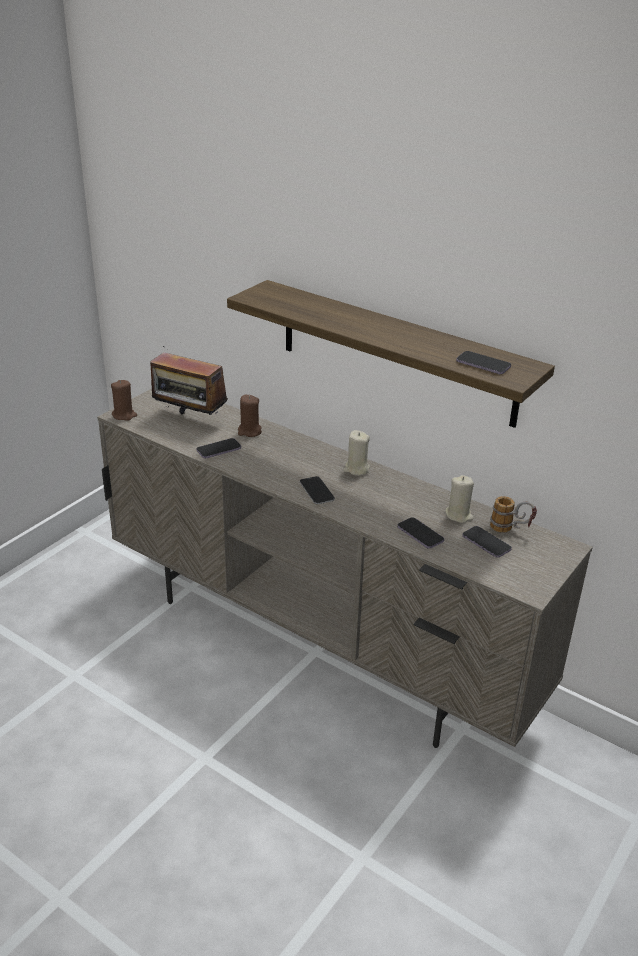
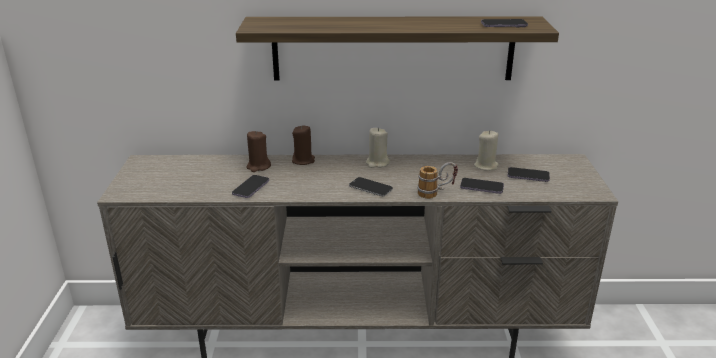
camera: 35 degrees left, 5 degrees down
brown candle [111,380,137,421] -> brown candle moved to [292,125,315,165]
radio [150,346,228,417] -> none
mug [490,496,537,533] -> mug moved to [417,162,458,199]

